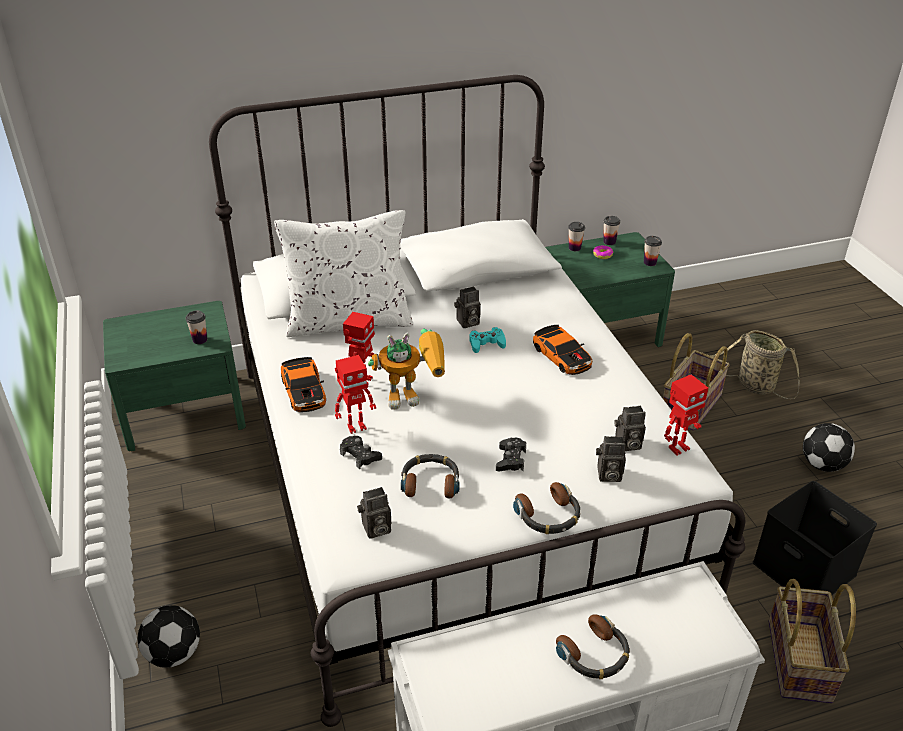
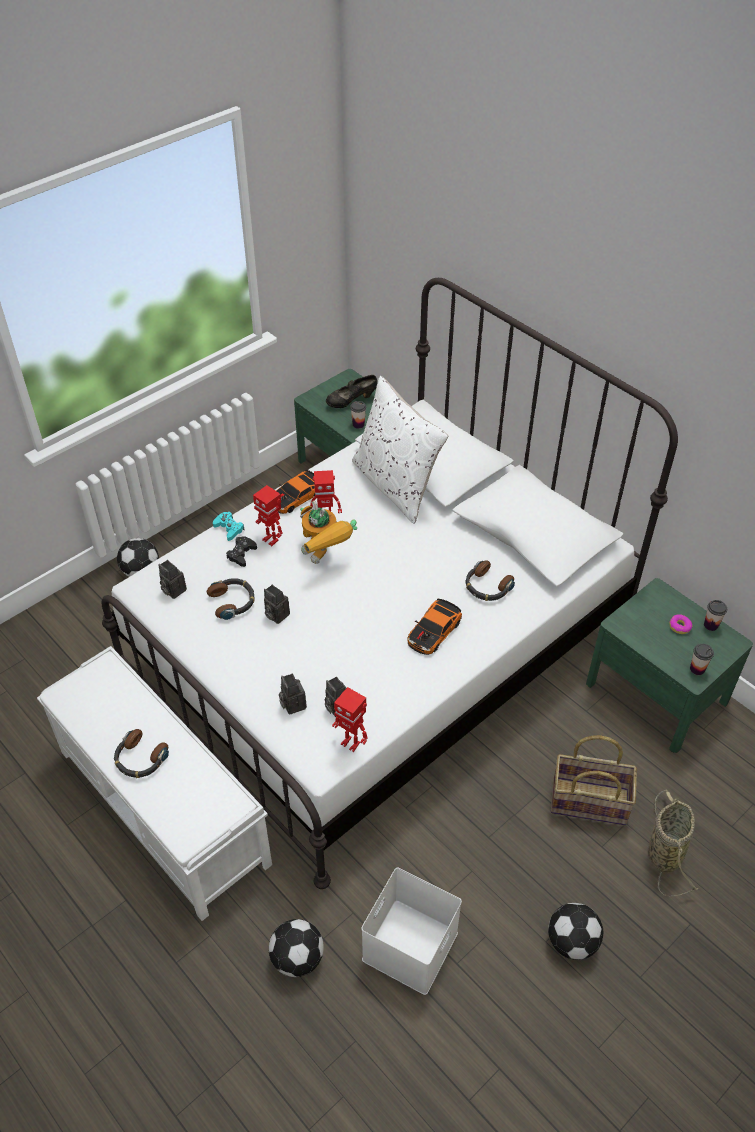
camera: 65 degrees right, 10 degrees up
camera [454,286,481,328] -> camera moved to [264,584,290,624]
turquoise game controller [469,327,506,353] -> turquoise game controller moved to [213,512,245,541]
black game controller [496,438,526,471] -> none
headphones [513,482,580,534] -> headphones moved to [465,560,515,601]
cup [568,222,585,251] -> none
black storage box [753,481,877,595] -> white storage box [362,868,462,995]
basket [769,579,856,703] -> football [269,919,324,977]
none -> black shoe [326,375,378,408]

